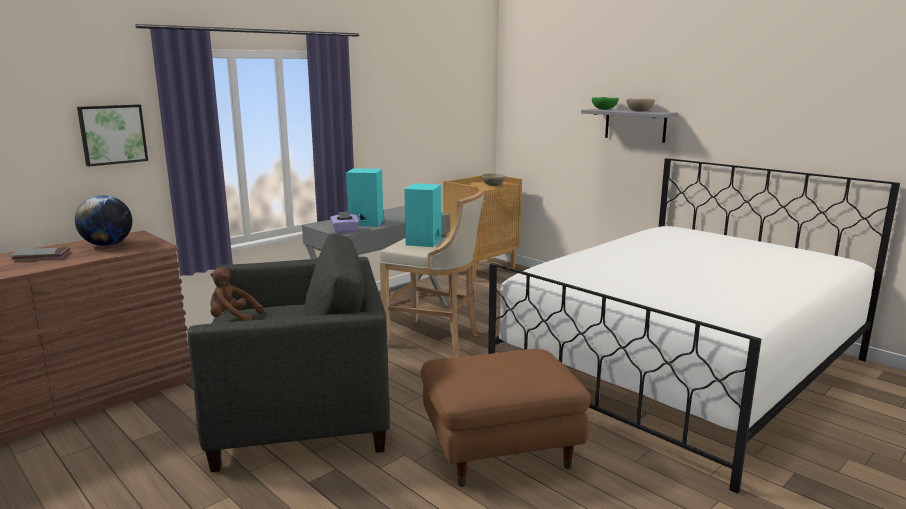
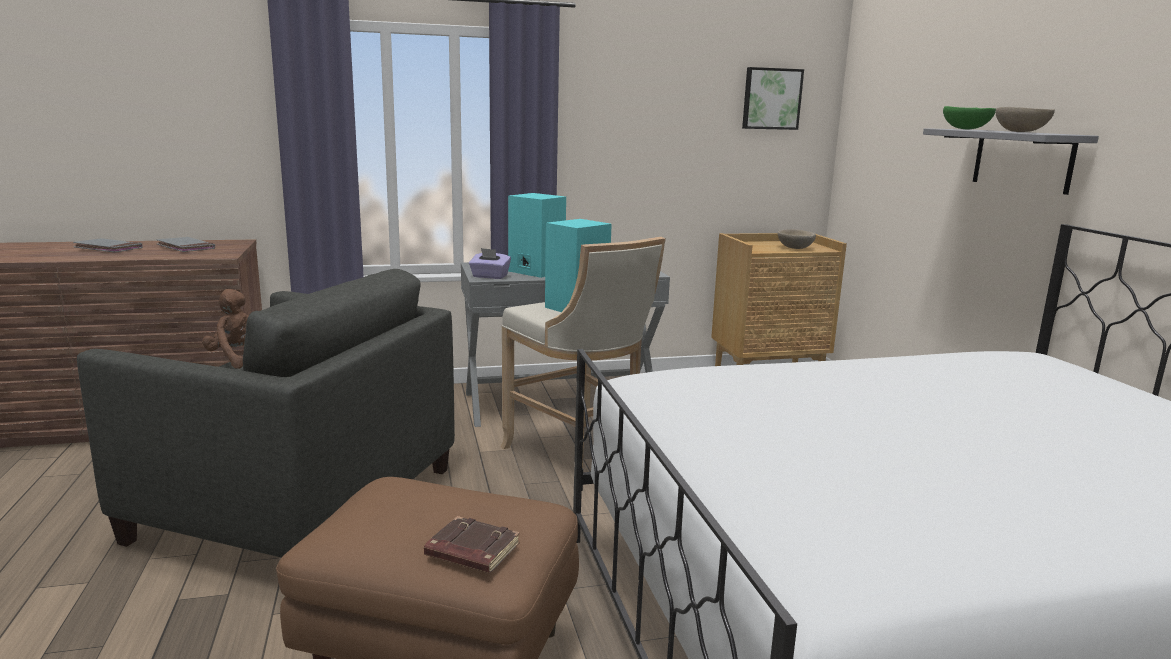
camera: 30 degrees right, 0 degrees up
globe [75,195,132,246] -> grey book [156,237,215,252]
picture [77,104,148,167] -> picture moved to [742,67,804,130]
none -> brown book [424,516,520,573]

